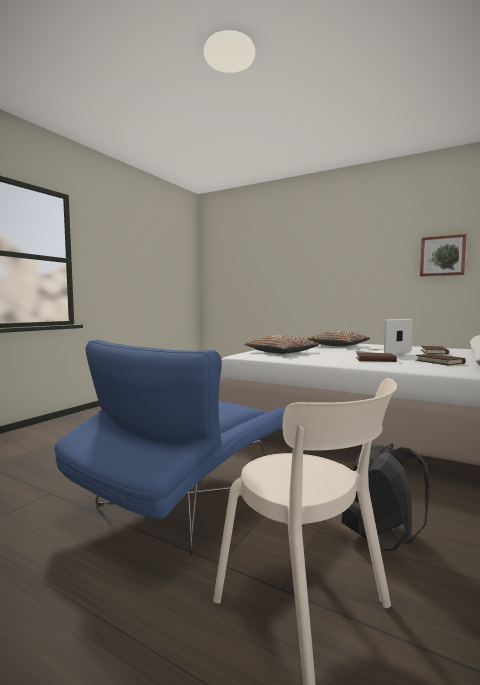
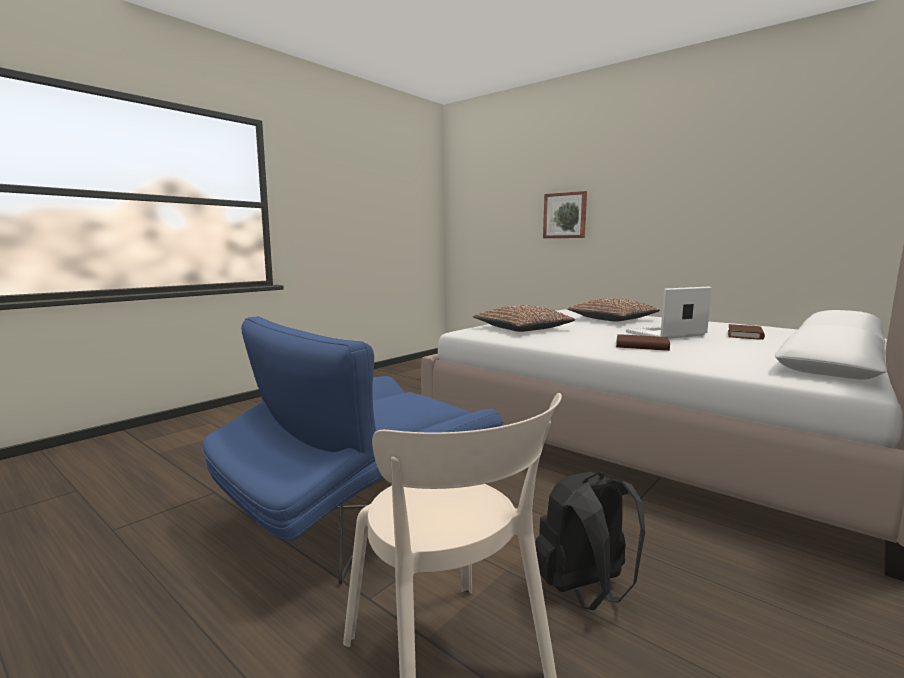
camera: 10 degrees right, 5 degrees up
brown book [416,354,465,366] -> none
picture [420,234,466,276] -> picture moved to [543,191,587,238]

